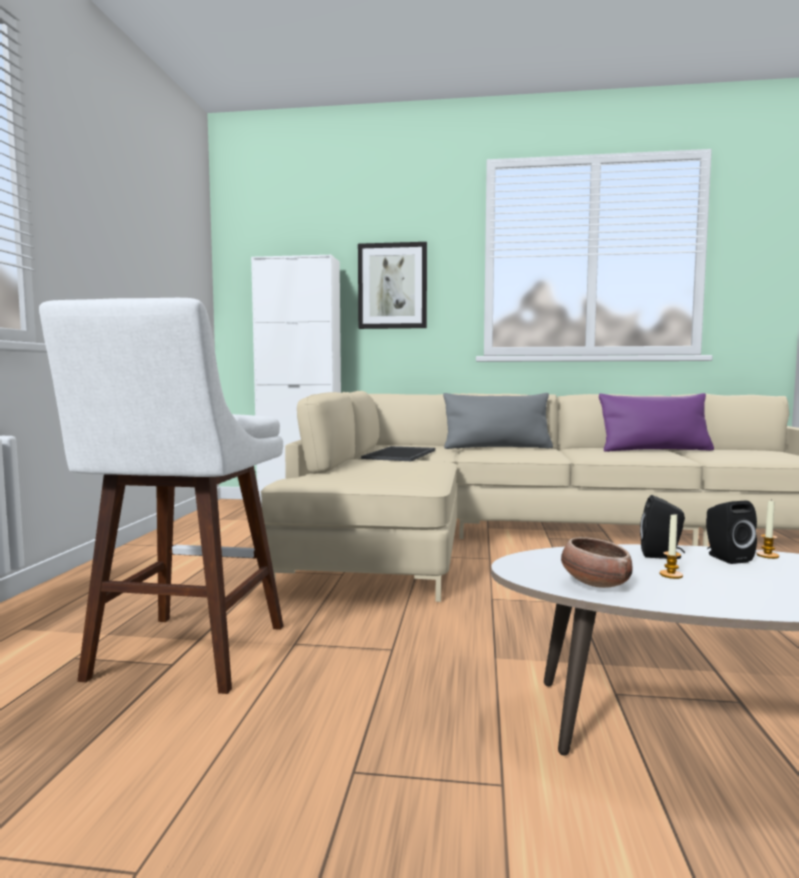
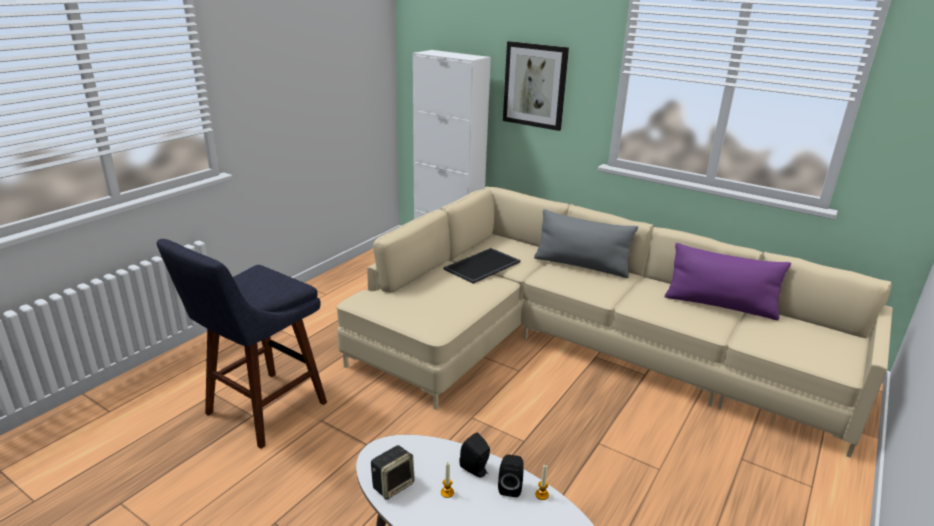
camera: 25 degrees right, 20 degrees up
white stool [39,298,284,694] -> blue stool [156,239,327,449]
bowl [561,537,633,588] -> speaker [371,445,415,500]

